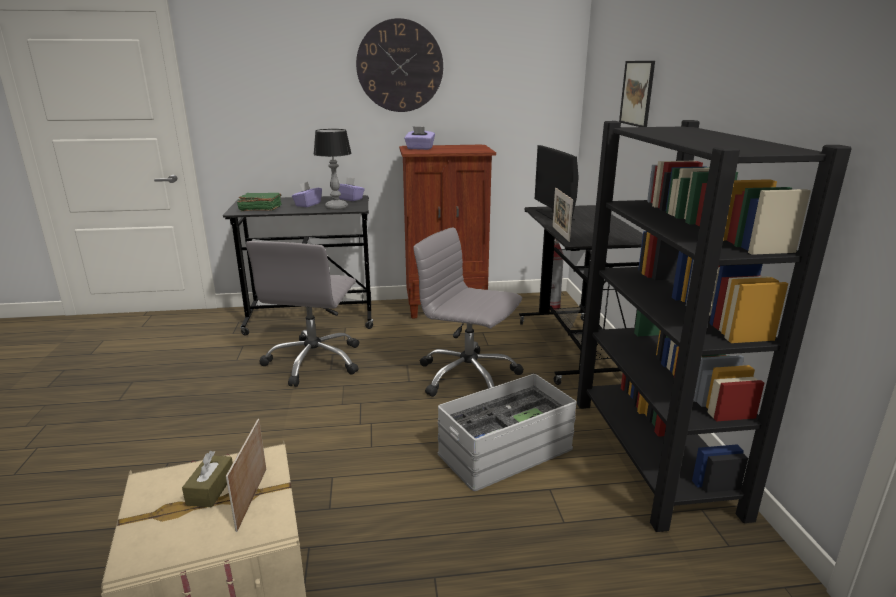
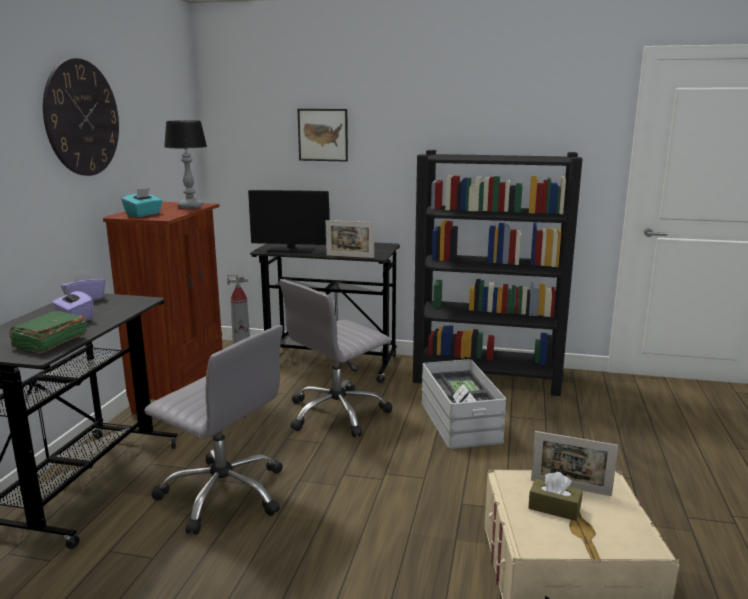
camera: 70 degrees left, 5 degrees down
table lamp [313,129,352,210] -> table lamp moved to [164,120,207,209]
purple tissue box [404,126,435,150] -> turquoise tissue box [121,188,163,217]

